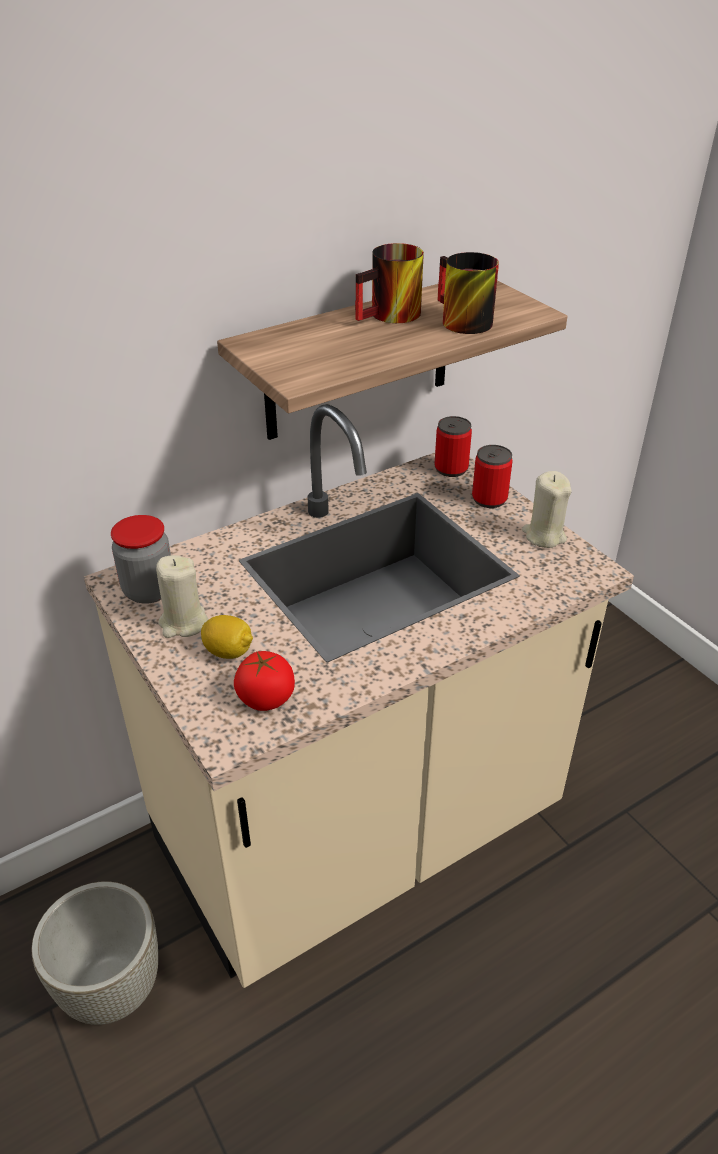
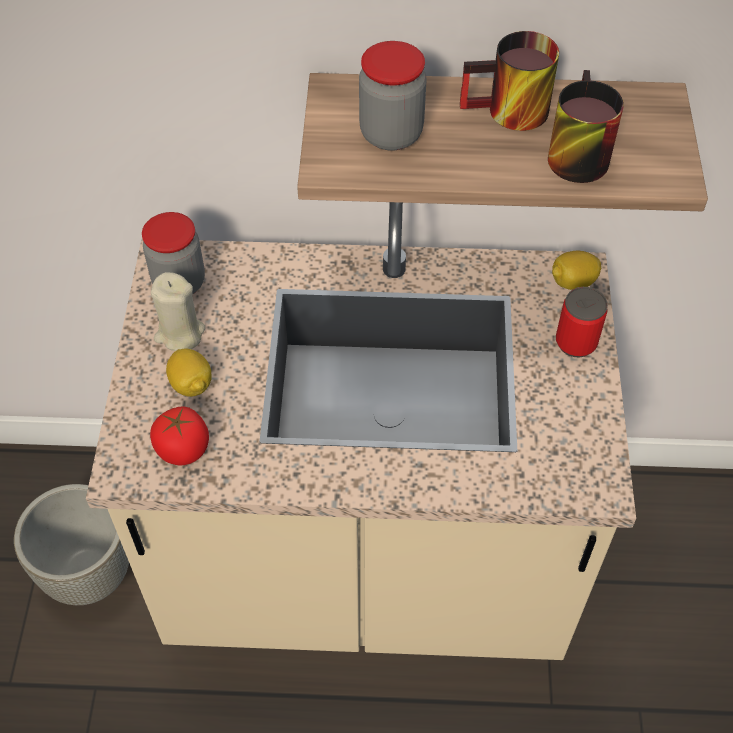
camera: 35 degrees right, 15 degrees up
can [435,416,472,477] -> lemon [552,251,601,290]
beige candle [522,471,571,548] -> none
none -> jar [359,41,427,151]

